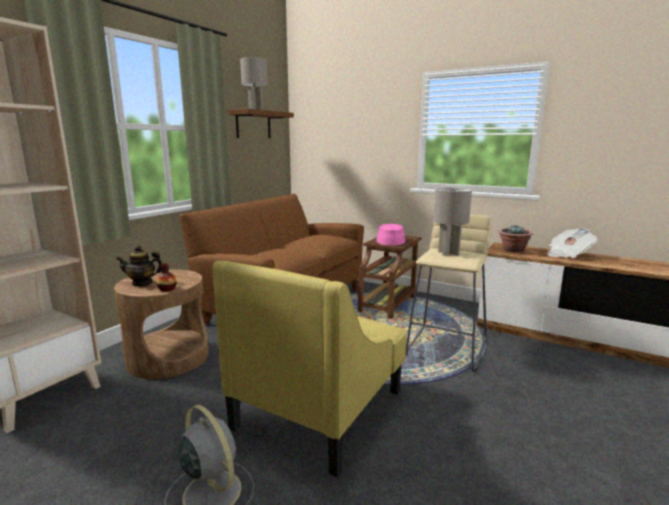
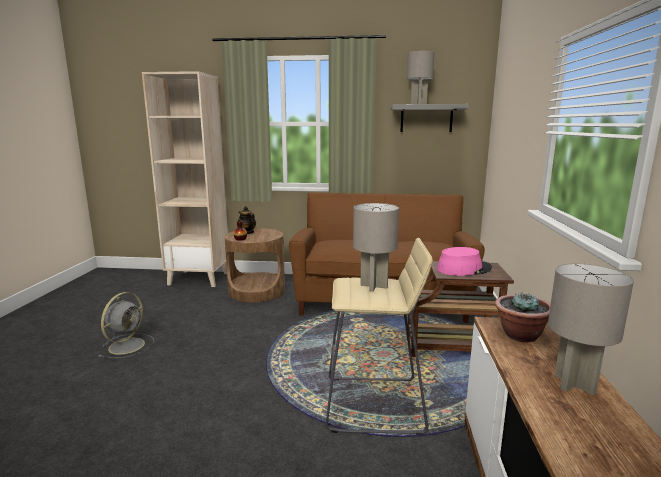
camera: 65 degrees right, 0 degrees up
yellow armchair [212,260,407,477] -> none
brown shelf [228,109,294,138] -> grey shelf [392,104,469,132]
newspaper [547,228,597,258] -> grey table lamp [548,263,634,395]

